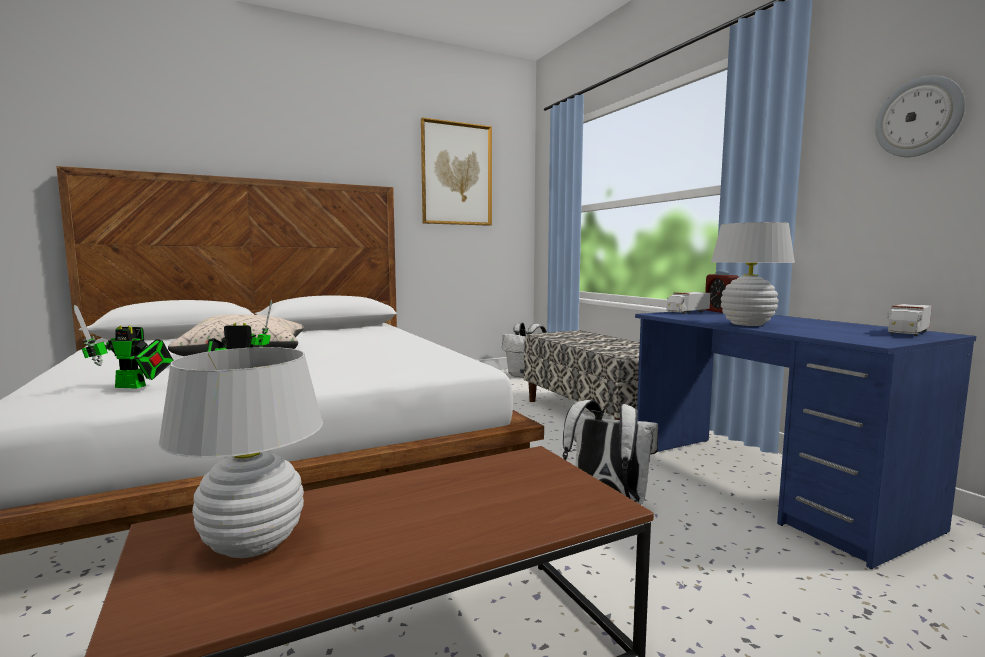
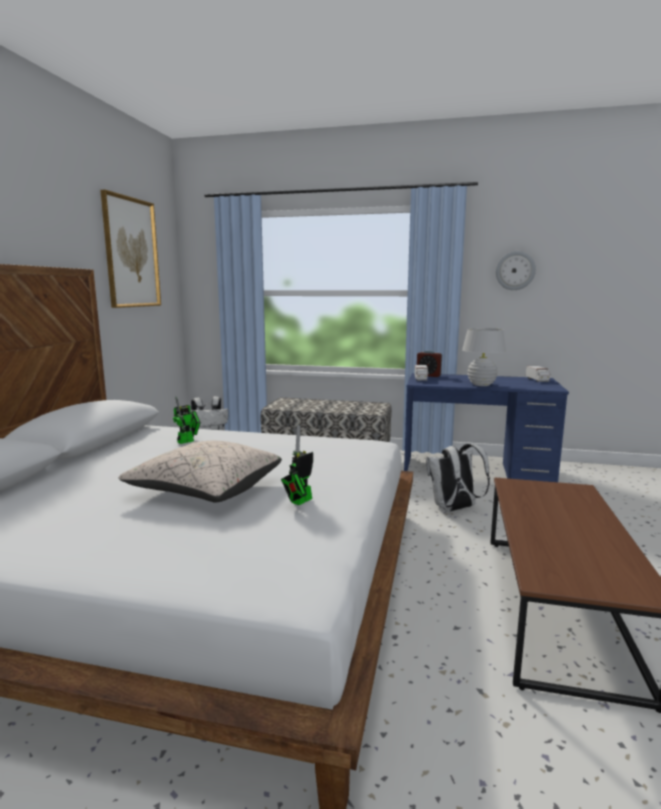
camera: 50 degrees left, 5 degrees up
toy robot [74,305,173,389] -> toy robot moved to [173,397,201,444]
white table lamp [159,347,323,558] -> none

